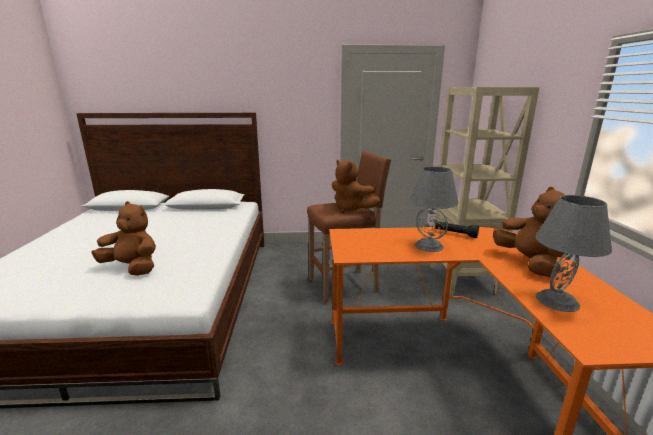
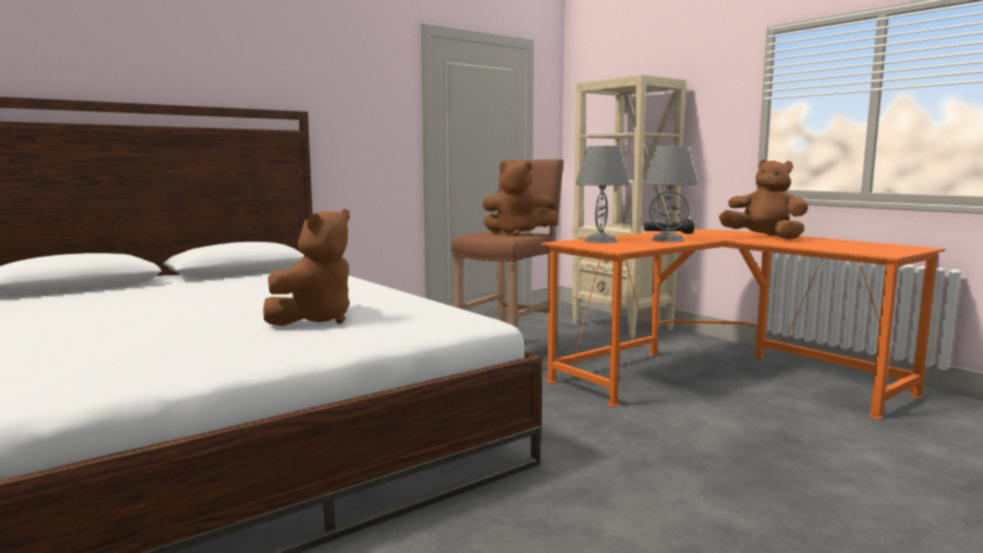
camera: 35 degrees left, 10 degrees down
brown plush toy [91,201,156,276] -> brown plush toy turned 135 degrees clockwise [263,209,350,326]
grey table lamp [536,195,612,312] -> grey table lamp moved to [575,146,630,243]

